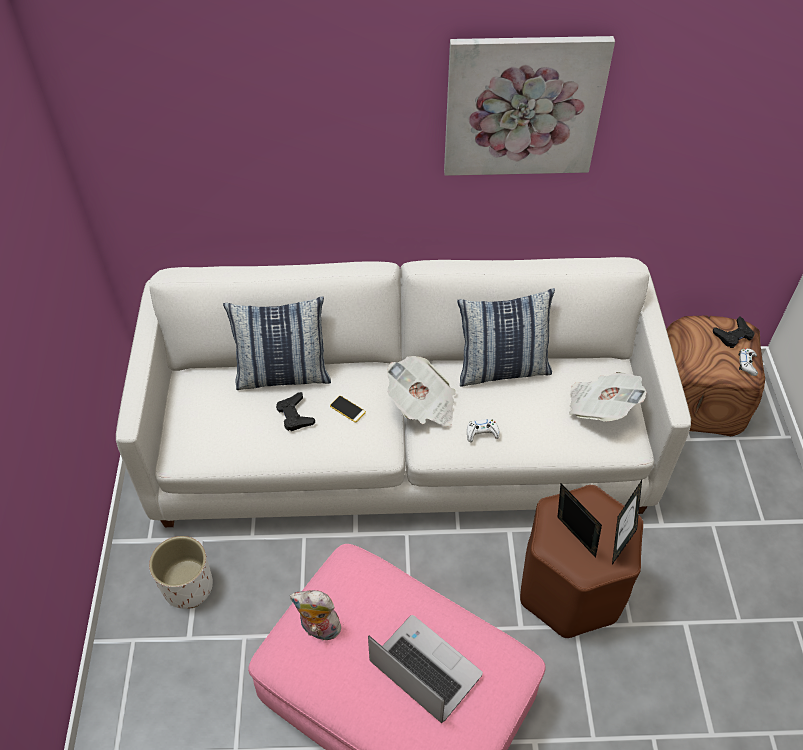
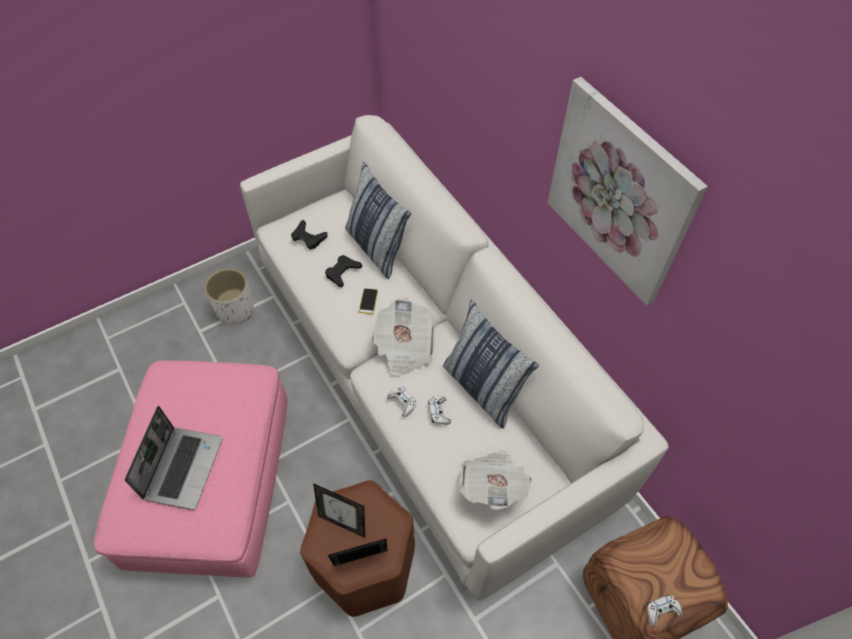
camera: 60 degrees right, 5 degrees up
plush toy [290,590,341,640] -> none
picture frame [558,484,602,558] -> picture frame turned 90 degrees clockwise [313,483,365,538]
black game controller [713,317,755,348] -> black game controller moved to [291,220,328,250]
none -> white game controller [428,395,451,425]

